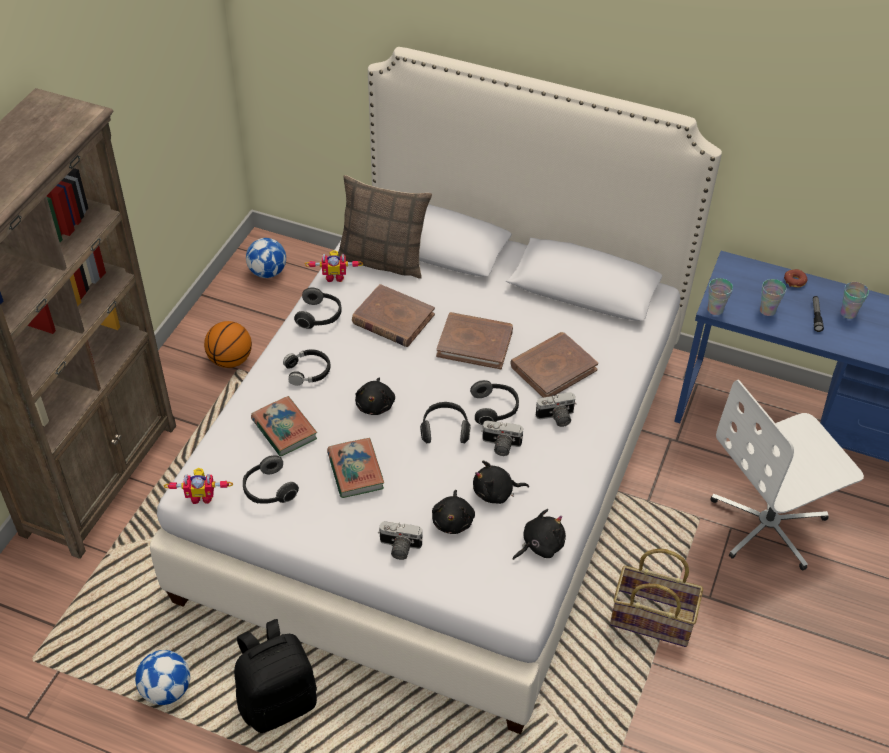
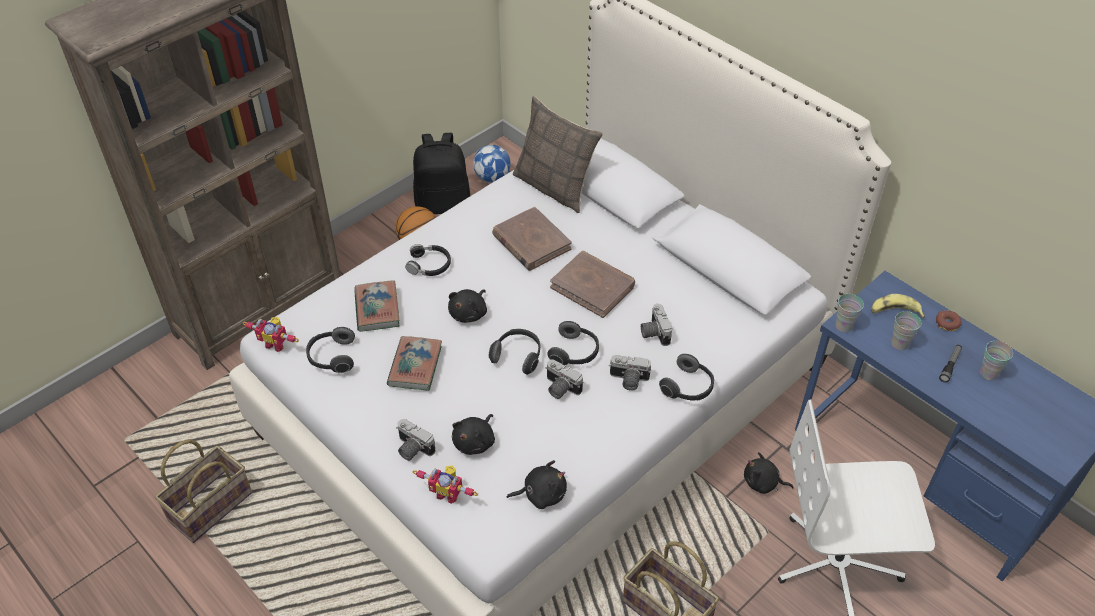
camera: 25 degrees right, 0 degrees up
football [135,650,190,705] -> basket [155,439,252,543]
black backpack [234,619,317,733] -> black backpack moved to [413,133,470,214]
headphones [294,287,342,329] -> headphones moved to [659,354,714,401]
toy robot [305,250,363,282] -> toy robot moved to [413,465,478,504]
black plush toy [473,460,529,504] -> black plush toy moved to [744,452,794,494]
brown book [510,332,598,398] -> camera [641,304,672,346]
none -> banana [871,294,925,318]

